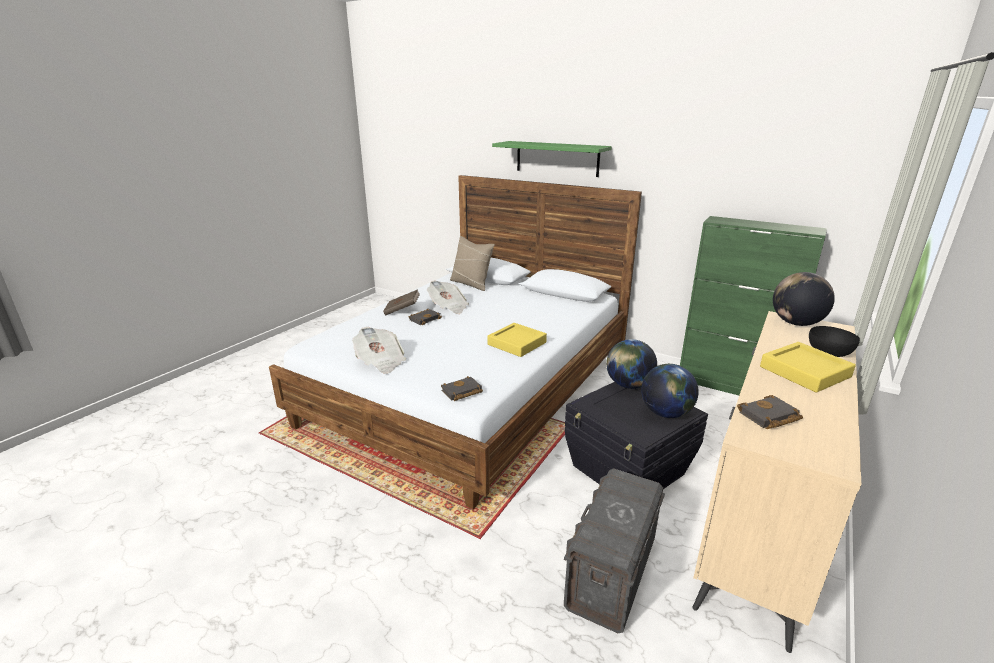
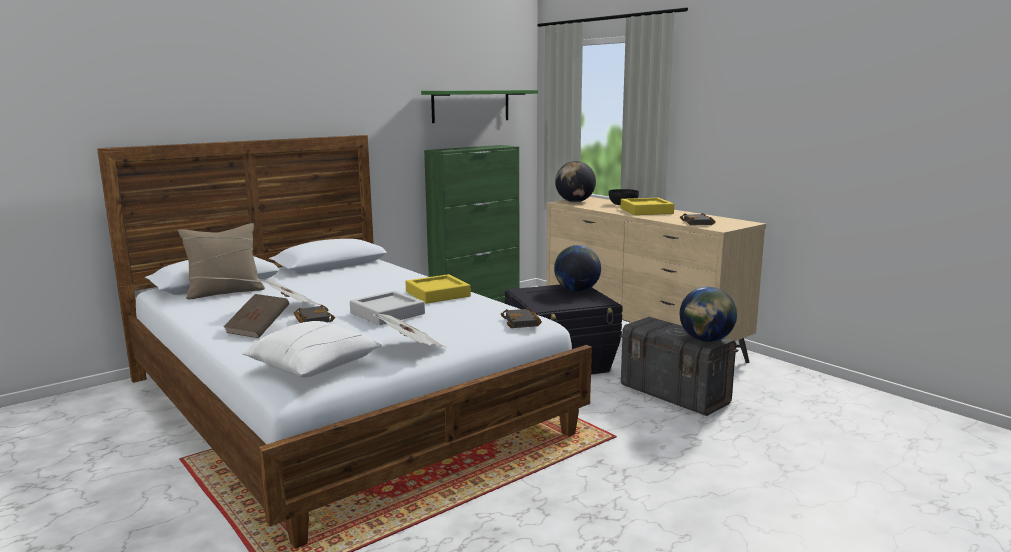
camera: 70 degrees left, 10 degrees down
green shelf [492,141,612,177] -> green shelf moved to [421,90,538,123]
globe [606,339,657,389] -> globe moved to [680,287,737,342]
none -> white pillow [241,321,382,378]
none -> grey tray [350,291,425,325]

